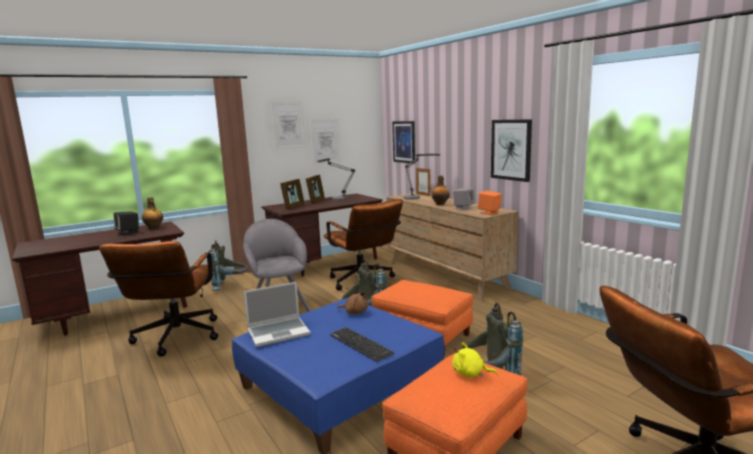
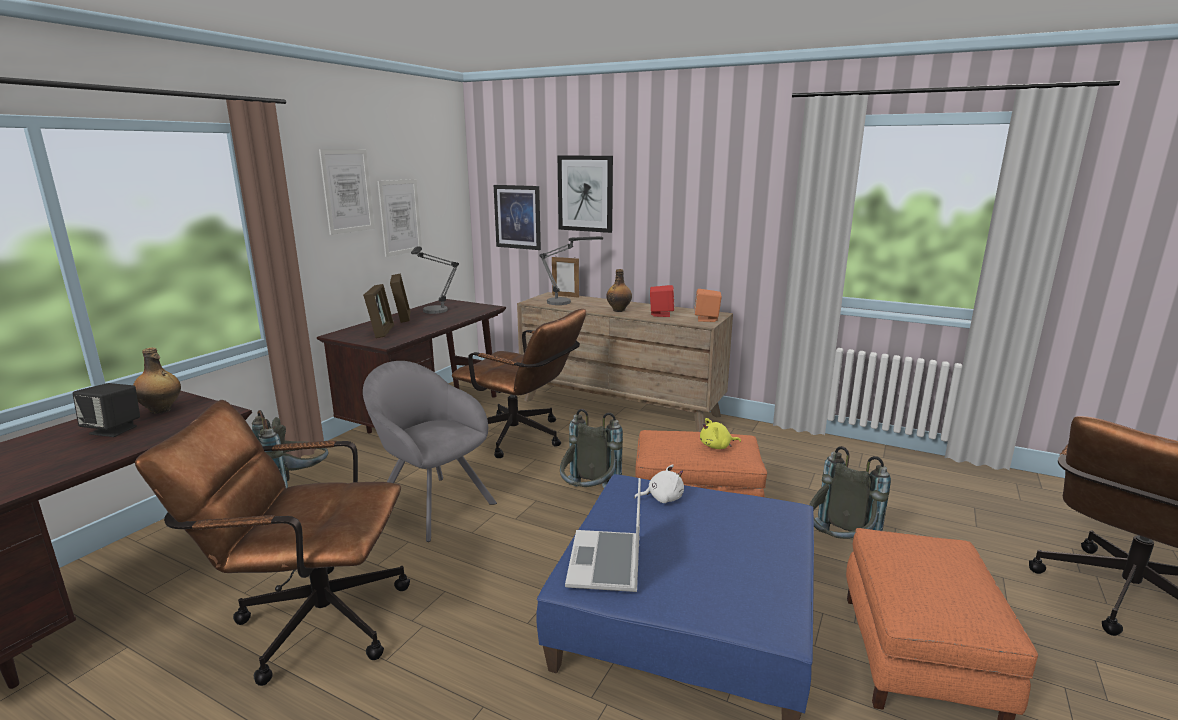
camera: 30 degrees left, 5 degrees up
brown office chair [99,241,218,356] -> brown office chair turned 120 degrees clockwise [135,400,410,686]
laptop [244,282,310,347] -> laptop turned 150 degrees clockwise [565,478,641,592]
keyboard [330,327,394,362] -> none
brown plush toy [337,291,368,314] -> white plush toy [634,465,684,503]
yellow plush toy [452,342,498,378] -> yellow plush toy moved to [700,418,741,449]
grey speaker [453,188,475,210] -> red speaker [650,285,675,317]
picture [491,119,532,182] -> picture moved to [558,156,613,233]

